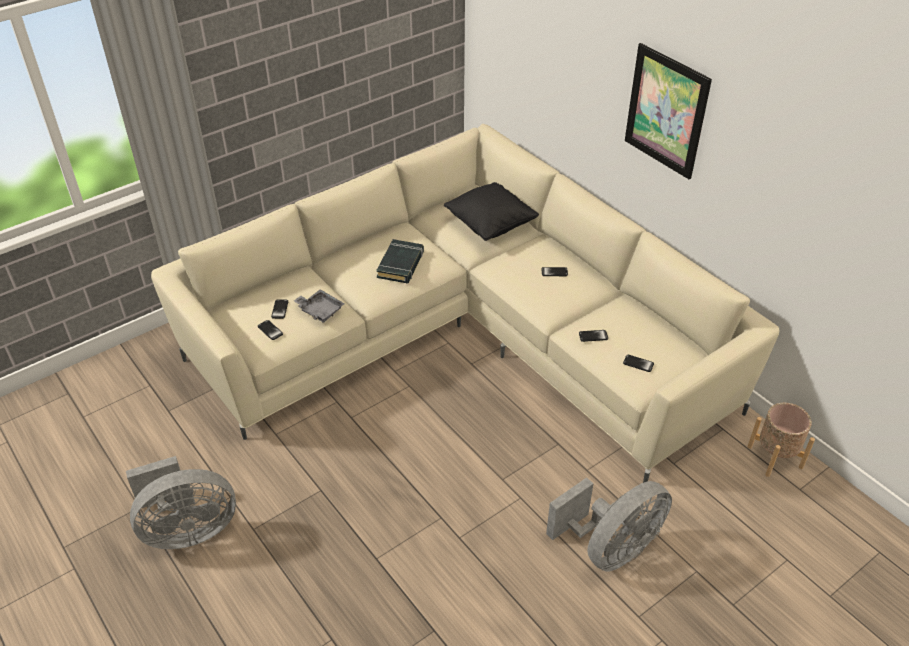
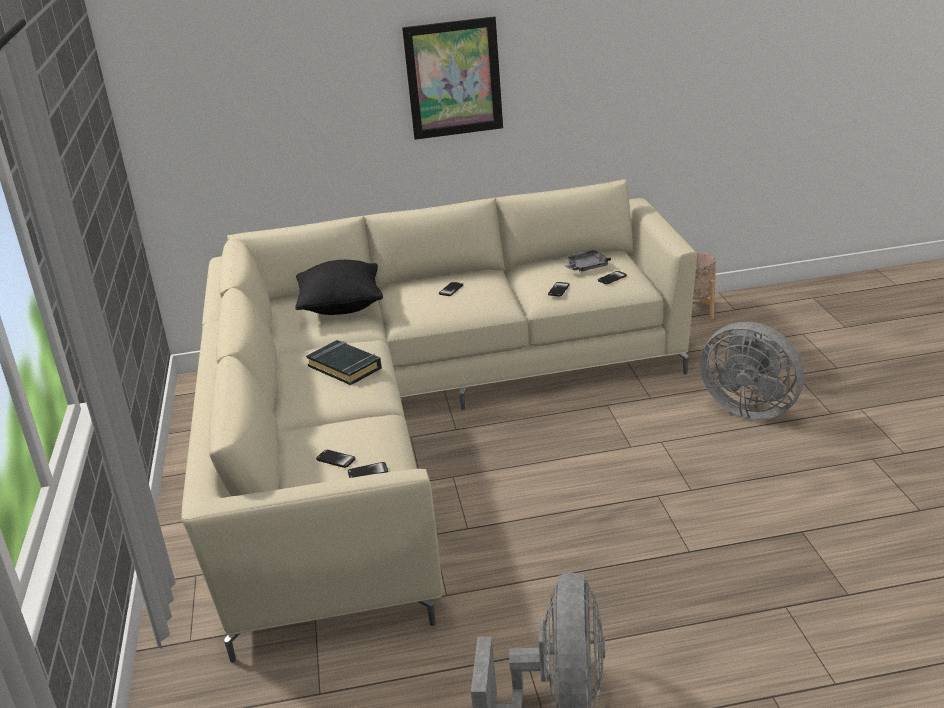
camera: 60 degrees left, 15 degrees down
grey tray [294,289,344,323] -> grey tray moved to [563,249,611,272]
grey fan [546,478,672,572] -> grey fan turned 135 degrees clockwise [700,322,804,420]

